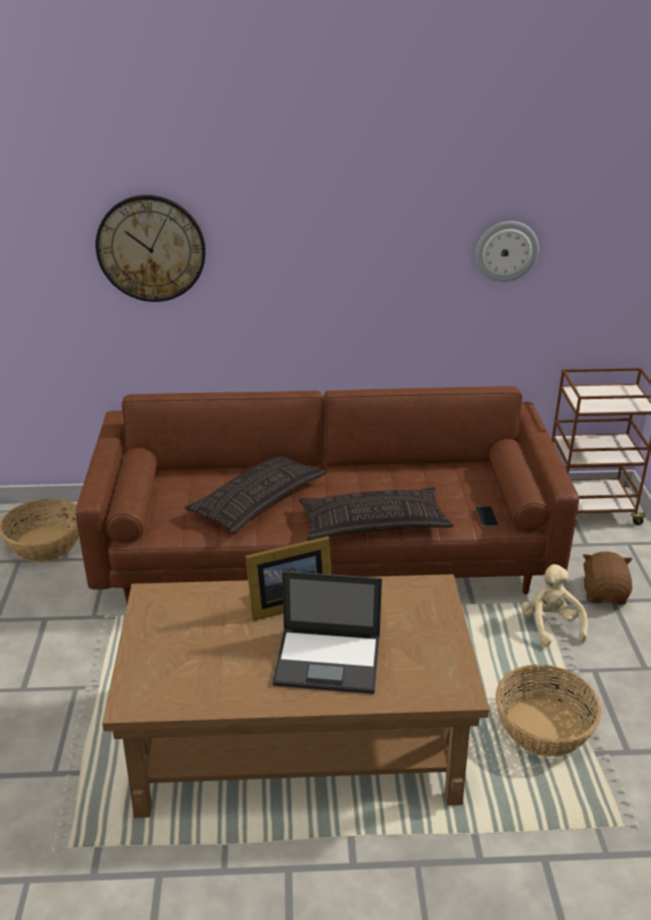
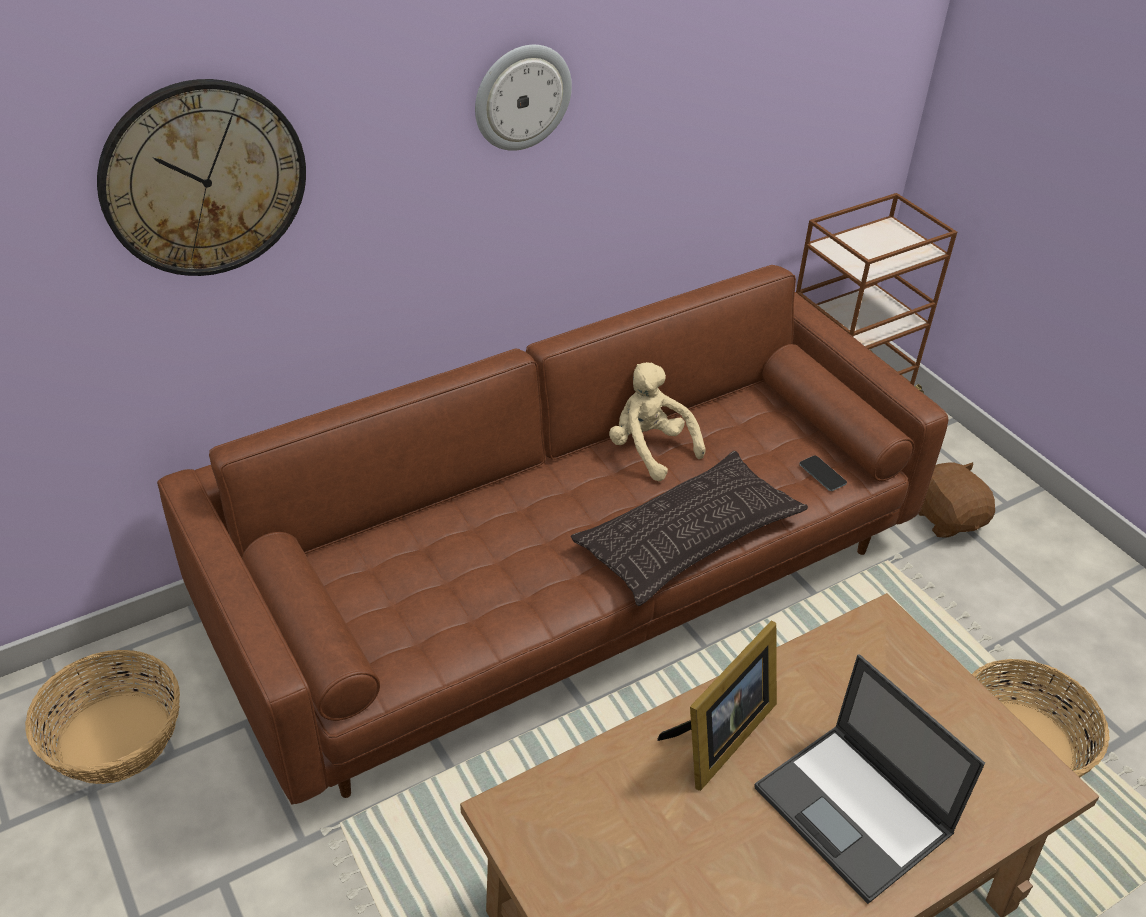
camera: 30 degrees left, 10 degrees up
pillow [185,456,327,535] -> none
laptop [272,571,382,694] -> laptop turned 75 degrees clockwise [754,654,985,904]
wall clock [475,221,539,282] -> wall clock moved to [475,45,572,151]
beige plush toy [521,564,588,647] -> beige plush toy moved to [609,362,706,481]

